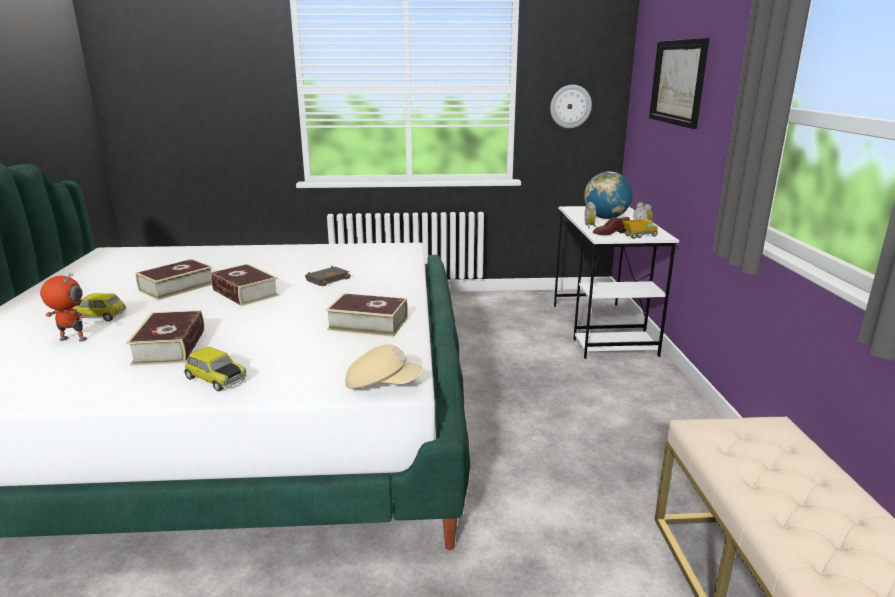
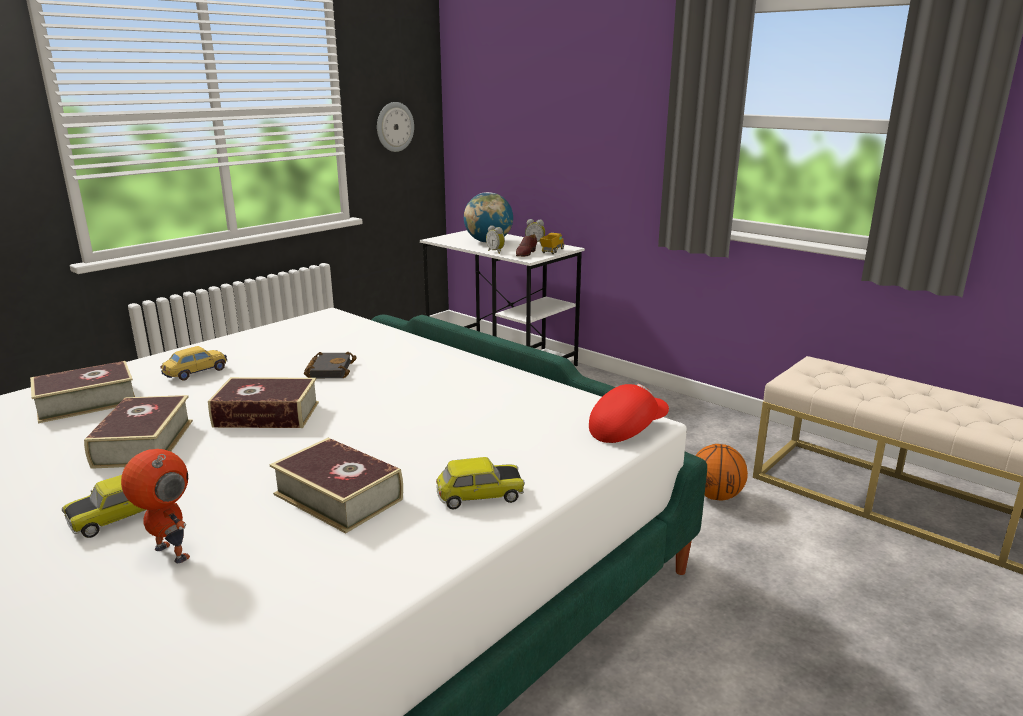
camera: 45 degrees left, 0 degrees up
toy robot [40,273,88,342] -> toy robot turned 75 degrees clockwise [121,449,190,563]
book [325,293,407,337] -> book moved to [30,361,135,423]
beige cap [346,344,423,389] -> red cap [589,384,669,443]
picture [649,38,710,129] -> none
none -> toy car [160,346,227,381]
none -> basketball [695,444,748,501]

